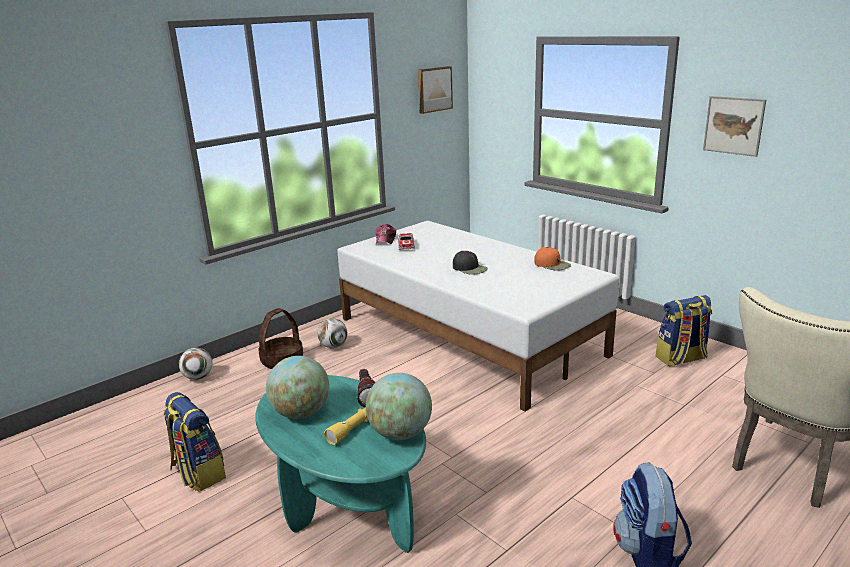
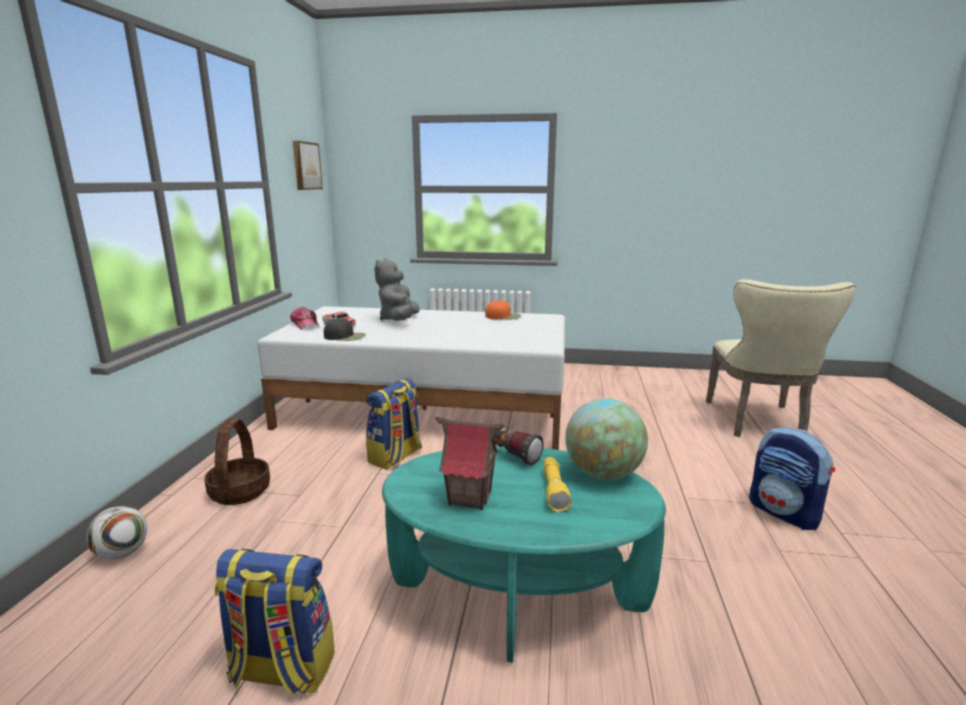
camera: 40 degrees left, 5 degrees down
globe [266,356,329,419] -> toy house [435,417,505,510]
football [317,318,347,348] -> none
black cap [453,251,488,275] -> black cap moved to [324,318,366,341]
backpack [656,295,712,367] -> backpack moved to [366,378,422,469]
picture [703,96,766,157] -> none
none -> grey plush toy [374,258,420,321]

